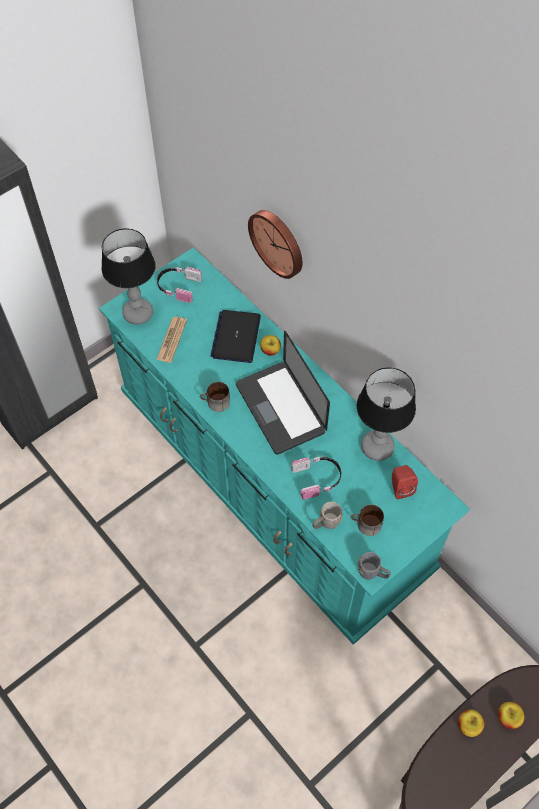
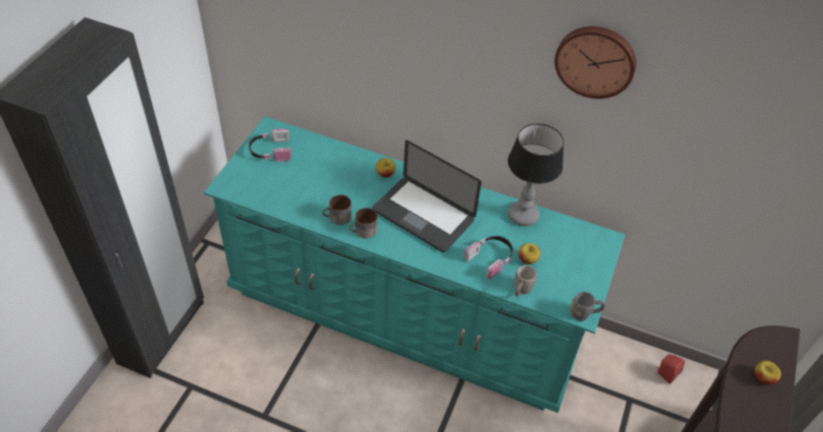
camera: 30 degrees left, 10 degrees down
table lamp [101,228,156,325] -> none
newspaper [156,317,187,363] -> none
laptop [211,310,261,363] -> none
wall clock [248,210,302,279] -> wall clock moved to [554,26,636,99]
mug [351,504,384,536] -> mug moved to [322,195,352,225]
red speaker [392,465,418,499] -> red speaker moved to [656,354,685,384]
apple [458,710,485,737] -> apple moved to [519,243,540,264]

